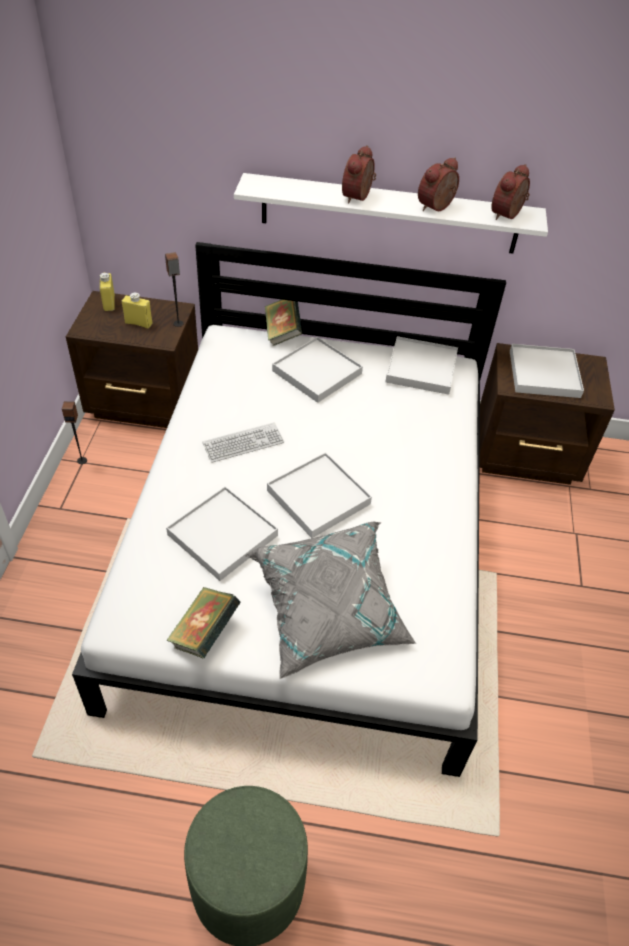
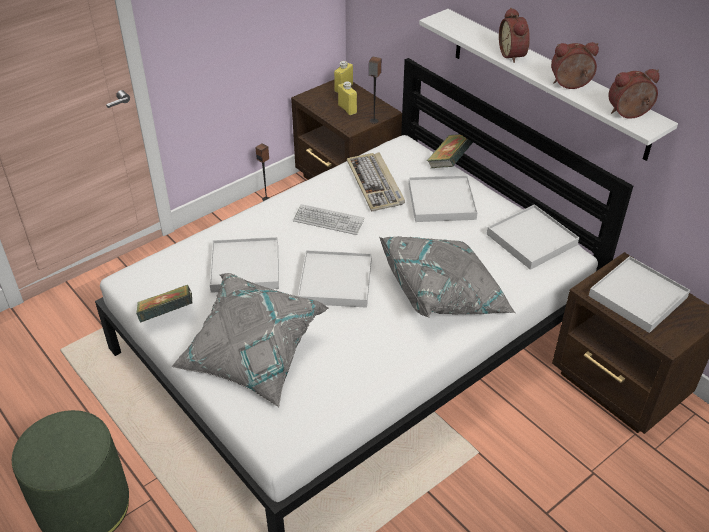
camera: 45 degrees right, 5 degrees down
alarm clock [342,145,376,203] -> alarm clock turned 75 degrees counterclockwise [499,8,530,63]
none -> keyboard [347,152,405,211]
none -> grey pillow [379,236,515,318]

